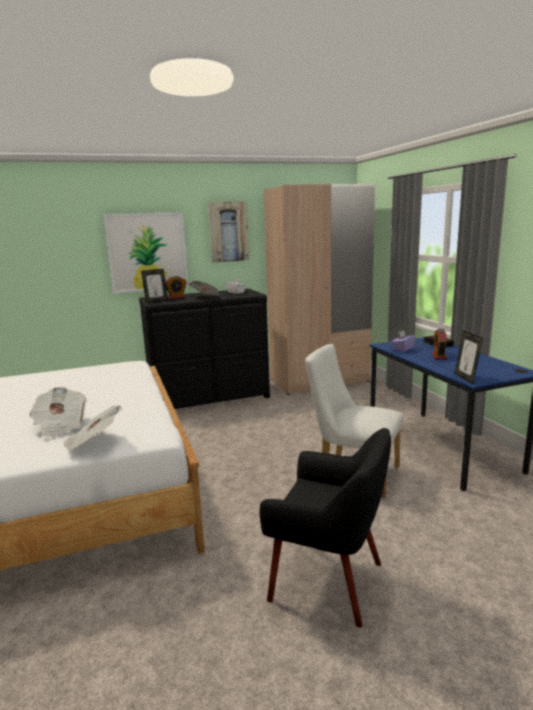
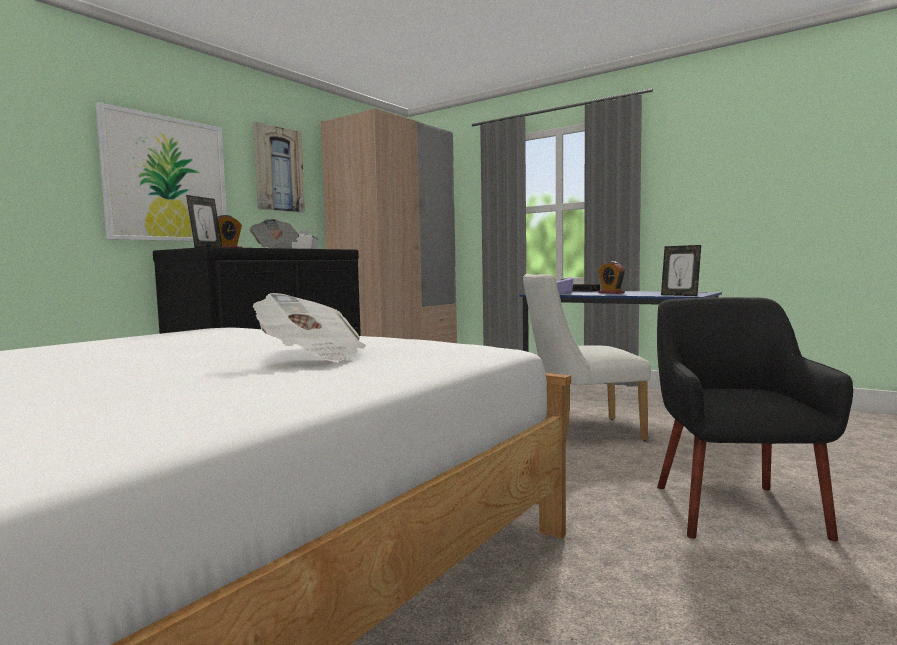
camera: 35 degrees left, 10 degrees down
newspaper [63,405,122,452] -> none
black armchair [259,428,391,628] -> black armchair turned 75 degrees counterclockwise [657,297,853,541]

